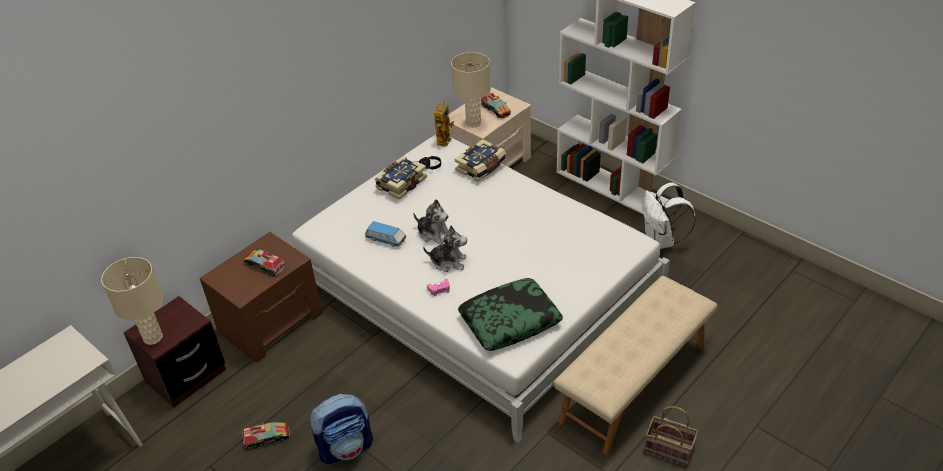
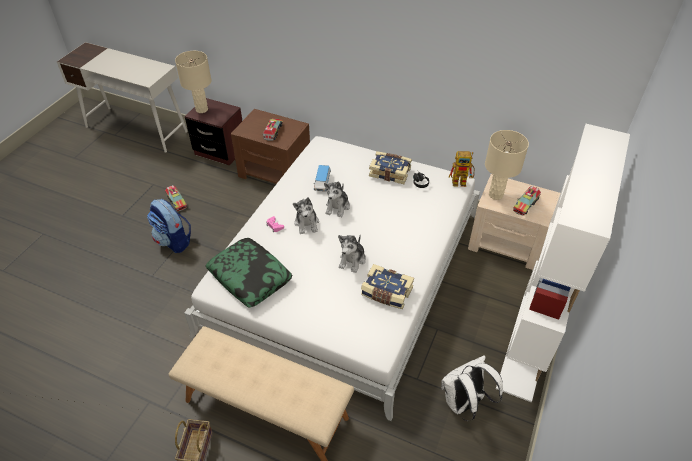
camera: 70 degrees right, 5 degrees up
book [455,139,506,182] -> book moved to [361,264,414,309]
none -> plush toy [338,235,366,273]

